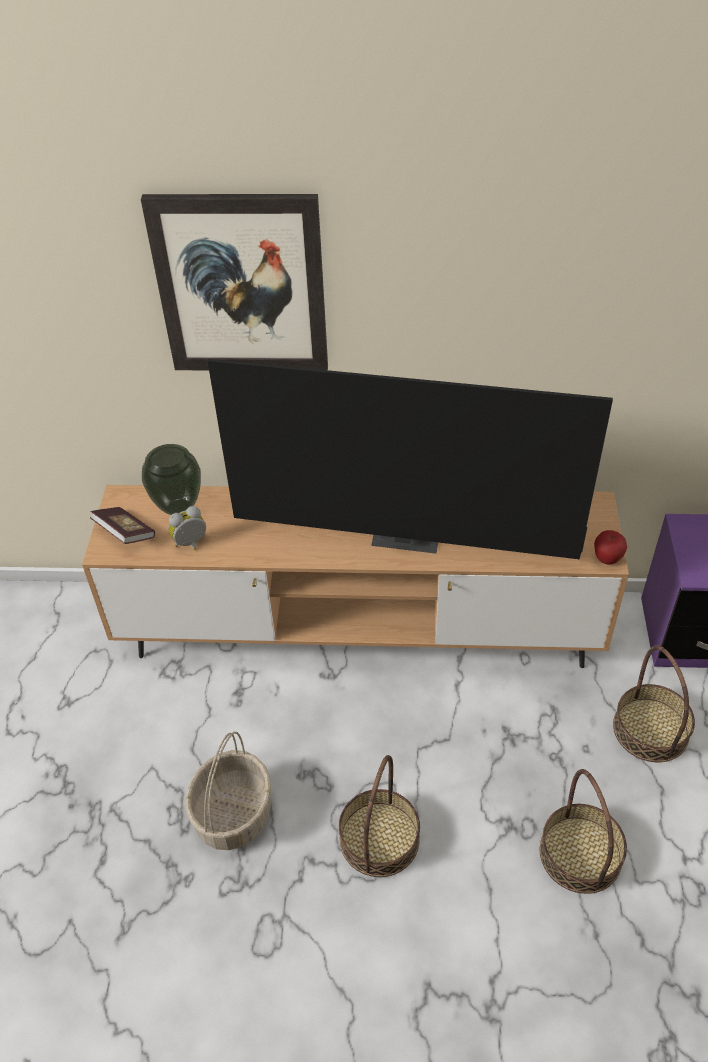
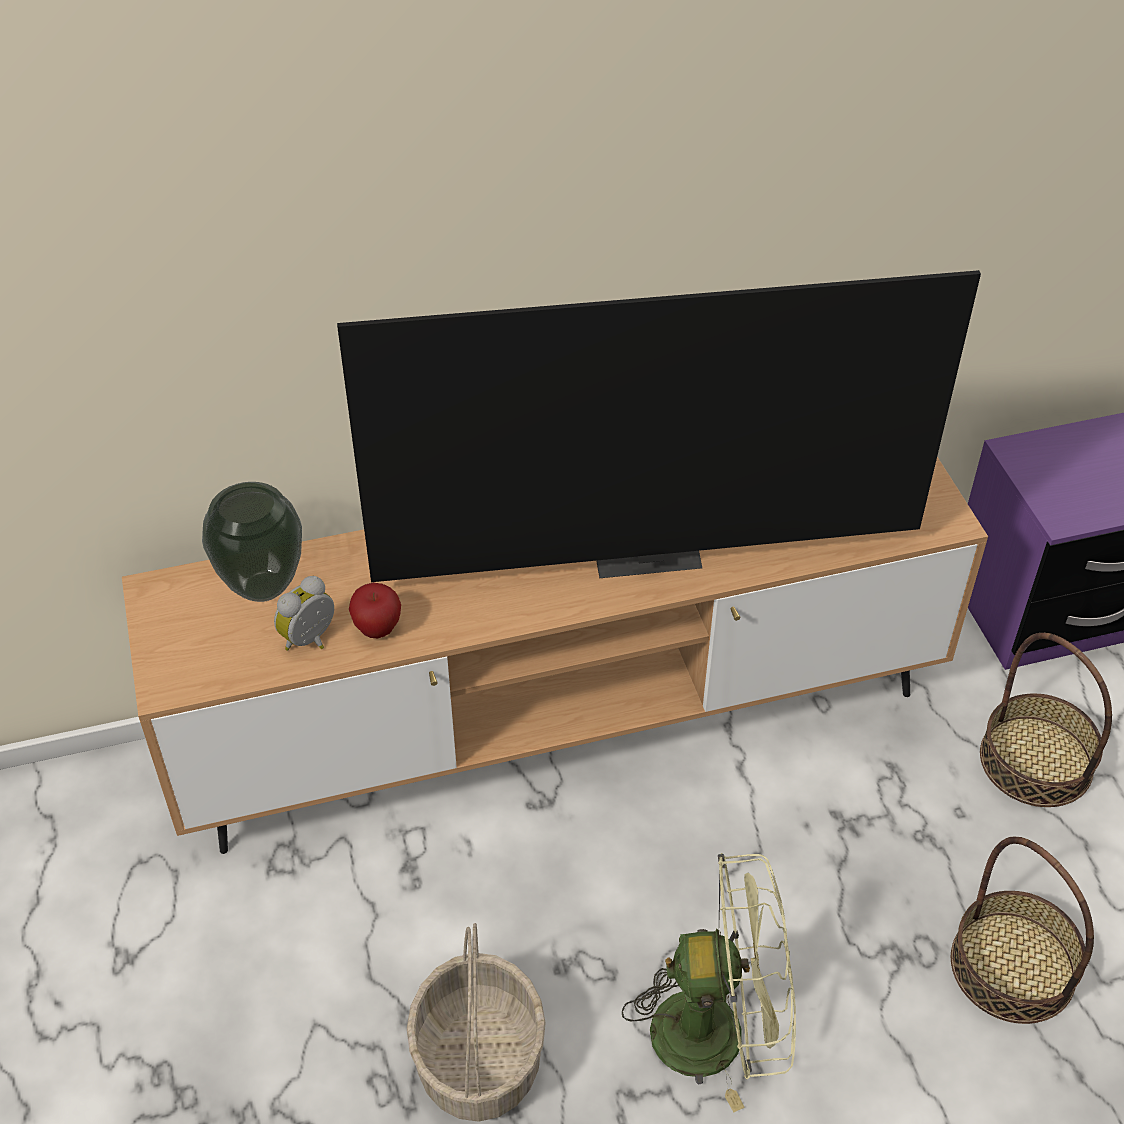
camera: 20 degrees left, 0 degrees up
book [90,507,155,544] -> none
picture [141,194,328,370] -> none
basket [339,755,420,877] -> green fan [622,853,796,1112]
apple [594,530,627,565] -> apple moved to [349,582,401,638]

